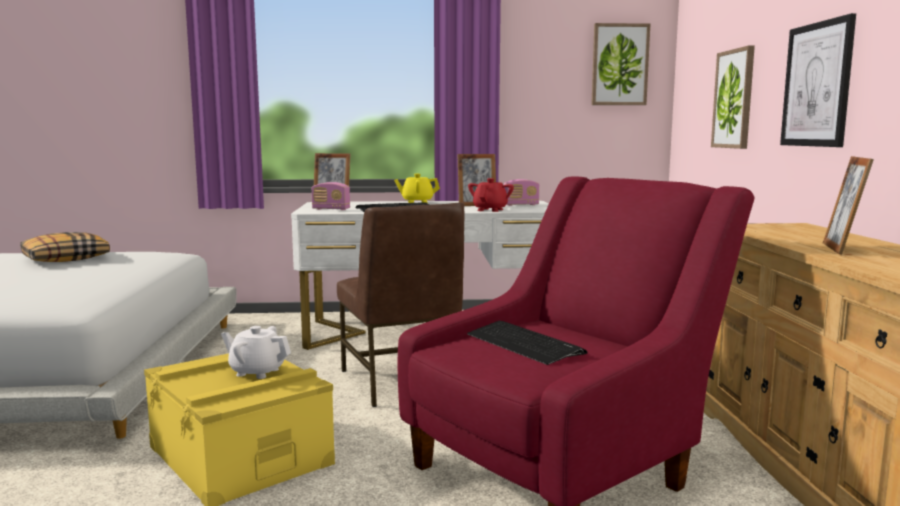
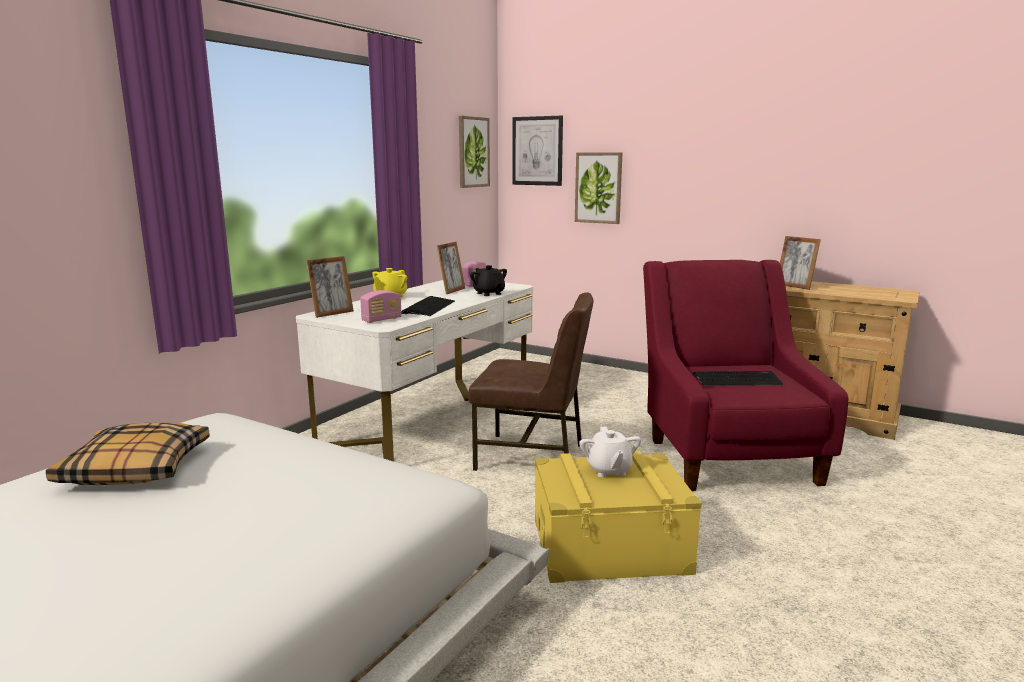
camera: 55 degrees left, 5 degrees up
white teapot [221,326,291,379] -> white teapot turned 60 degrees counterclockwise [579,427,641,477]
red teapot [468,178,514,212] -> black teapot [470,265,507,296]
picture [780,13,856,147] -> picture moved to [512,116,563,186]

